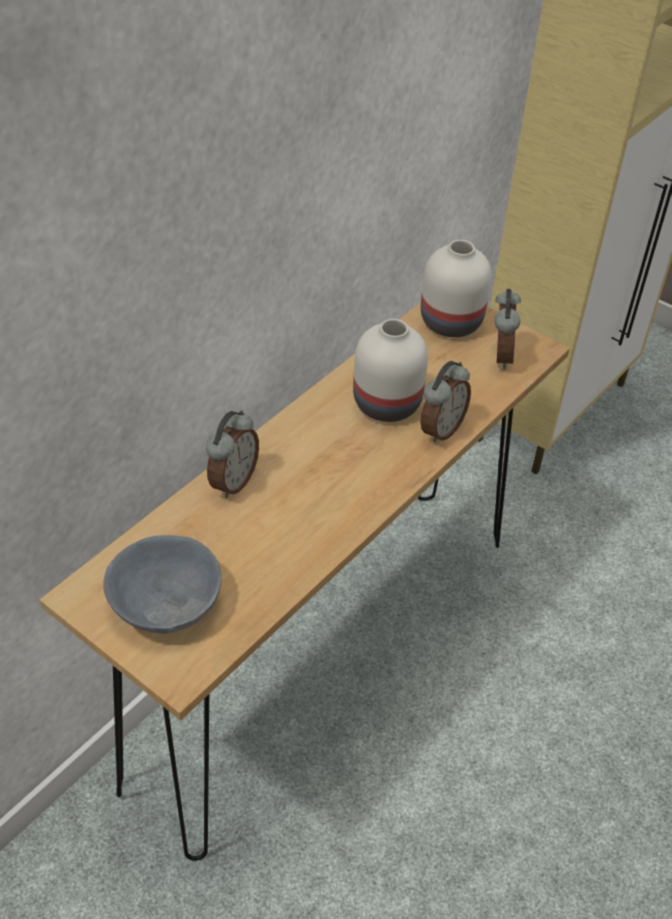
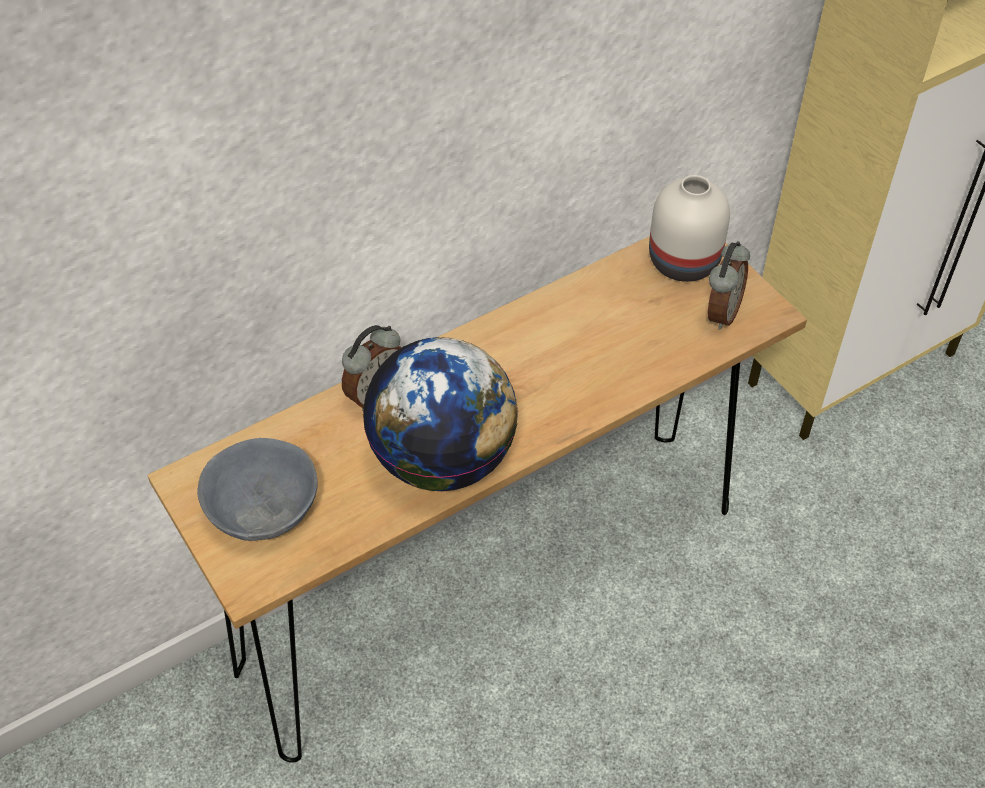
camera: 20 degrees right, 5 degrees up
white vase [353,319,428,422] -> none
alarm clock [420,361,471,444] -> none
none -> globe [363,337,518,491]

